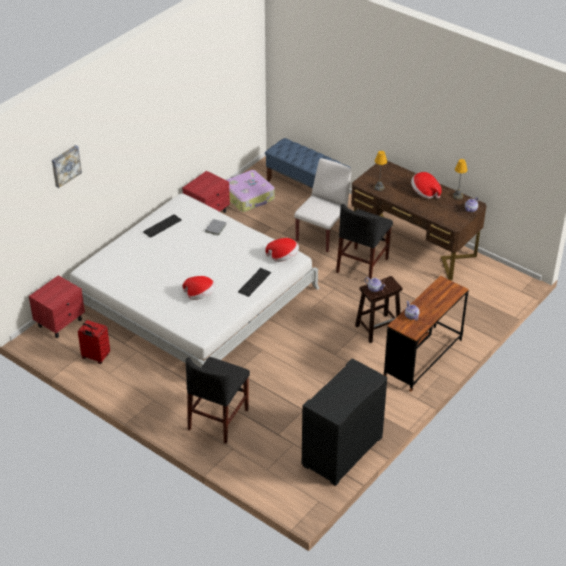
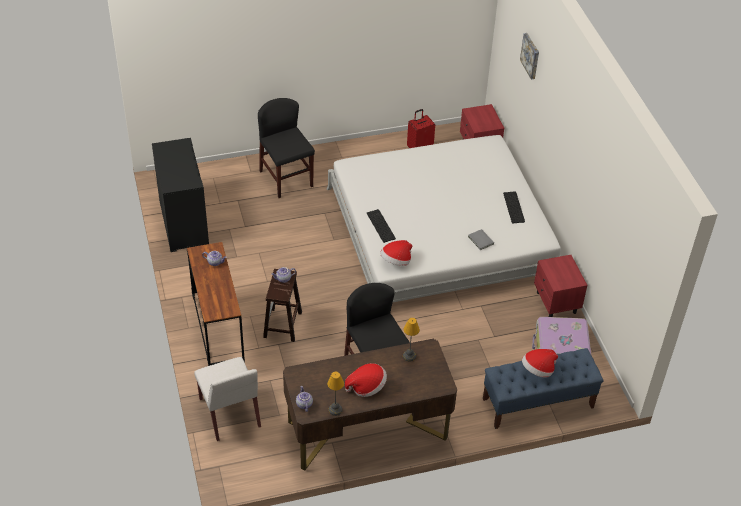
camera: 125 degrees right, 5 degrees up
hat [182,276,216,300] -> hat moved to [522,349,558,377]
white chair [294,158,352,252] -> white chair moved to [194,357,261,441]

